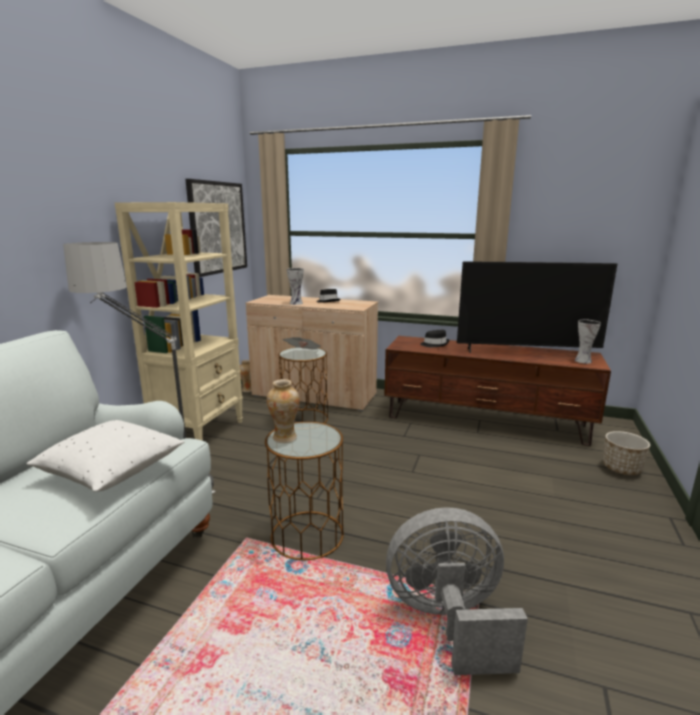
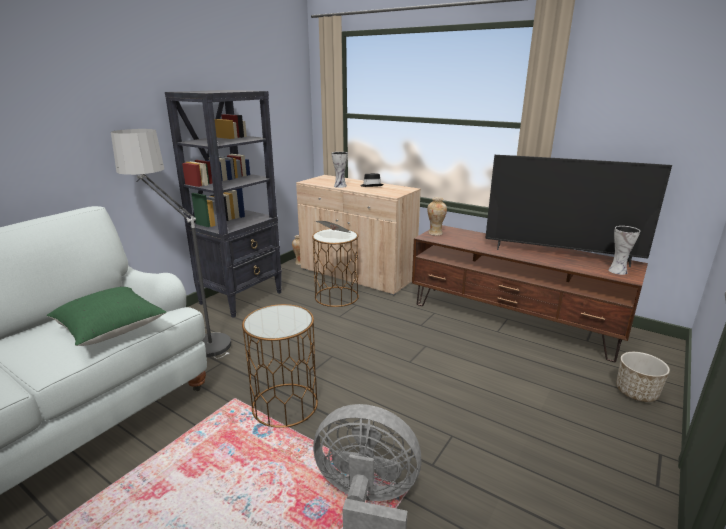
camera: 15 degrees right, 5 degrees up
white pillow [26,420,184,492] -> green pillow [47,287,167,346]
beige bookcase [115,202,243,441] -> black bookcase [165,90,282,318]
picture [185,179,247,277] -> none
vase [267,379,299,443] -> vase moved to [427,197,447,236]
black hat [420,330,450,347] -> none

